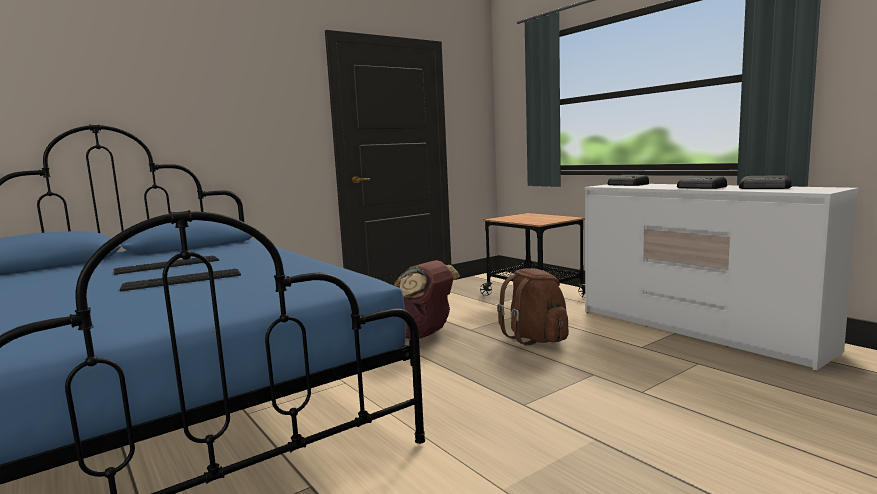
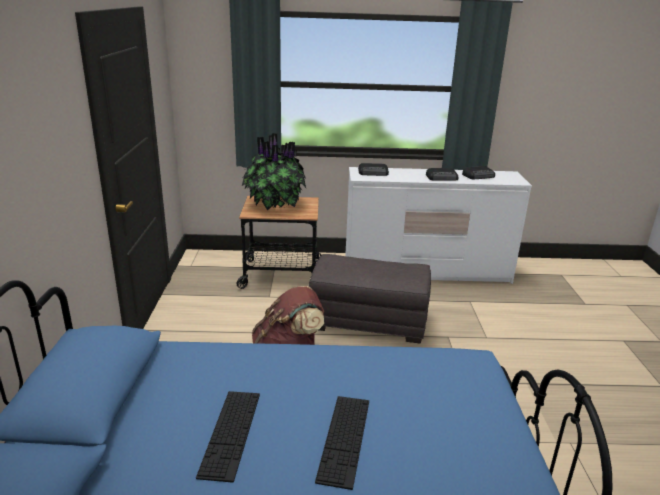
camera: 55 degrees left, 15 degrees up
brown backpack [497,268,569,346] -> grey ottoman [308,254,431,343]
none -> potted plant [242,133,306,211]

